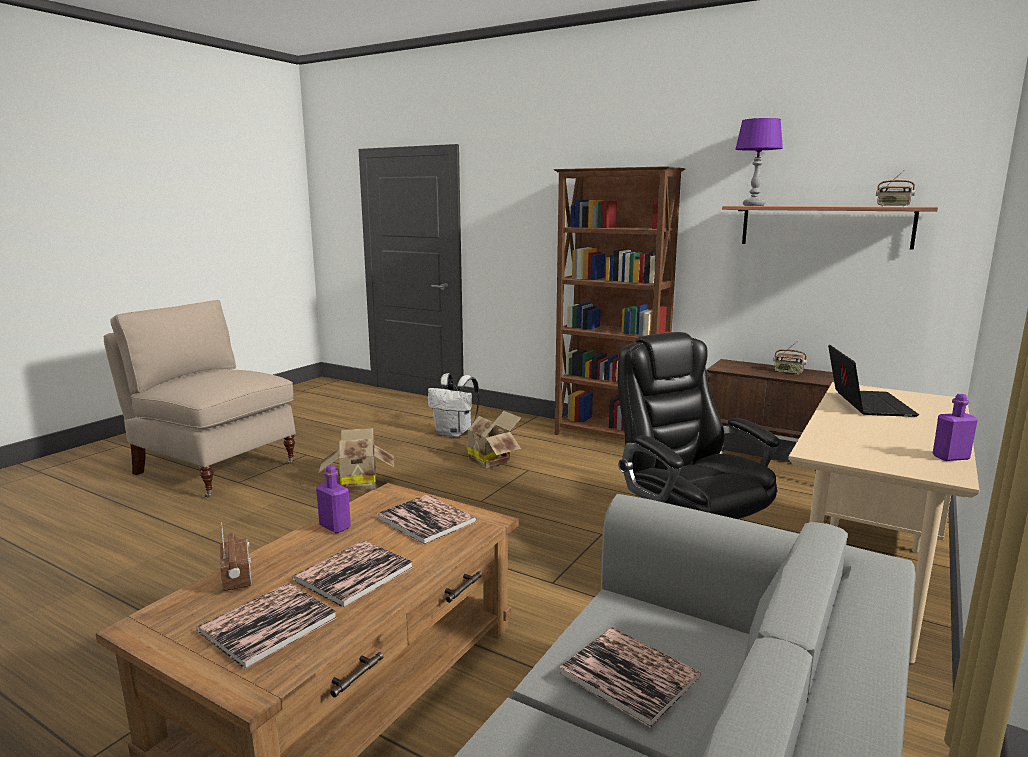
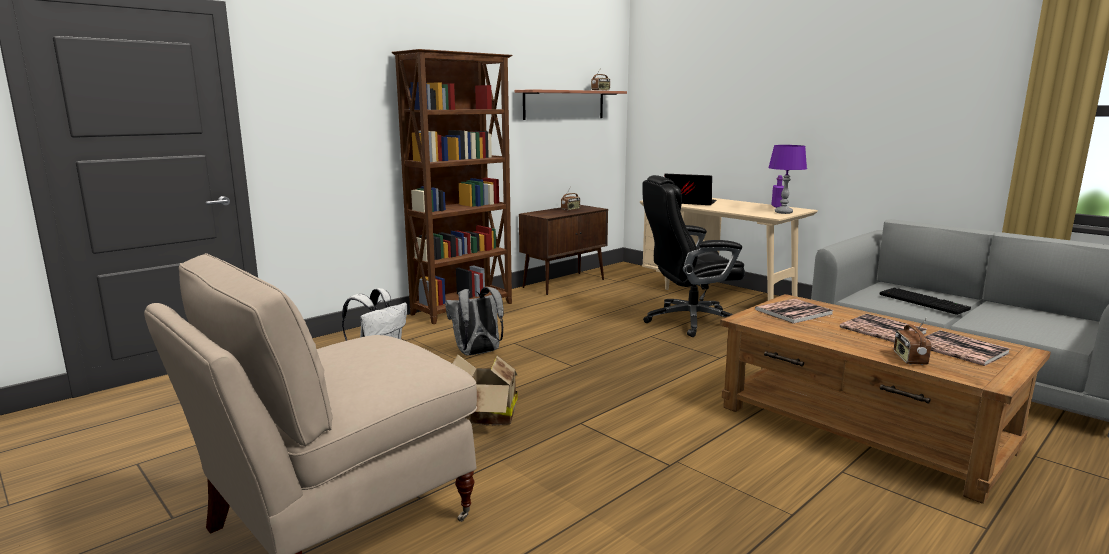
camera: 75 degrees left, 0 degrees up
radio [220,522,252,591] -> radio turned 75 degrees counterclockwise [894,318,931,365]
purple bottle [316,465,351,533] -> none
cardboard box [458,411,521,468] -> grey backpack [445,287,504,356]
book [559,627,701,728] -> keyboard [880,288,971,315]
purple table lamp [735,118,783,206] -> purple table lamp moved to [768,145,807,214]

